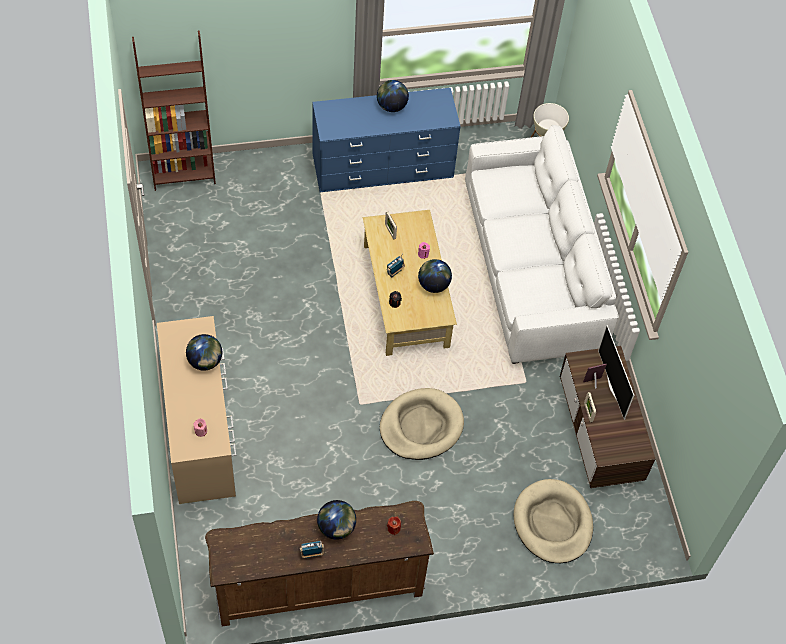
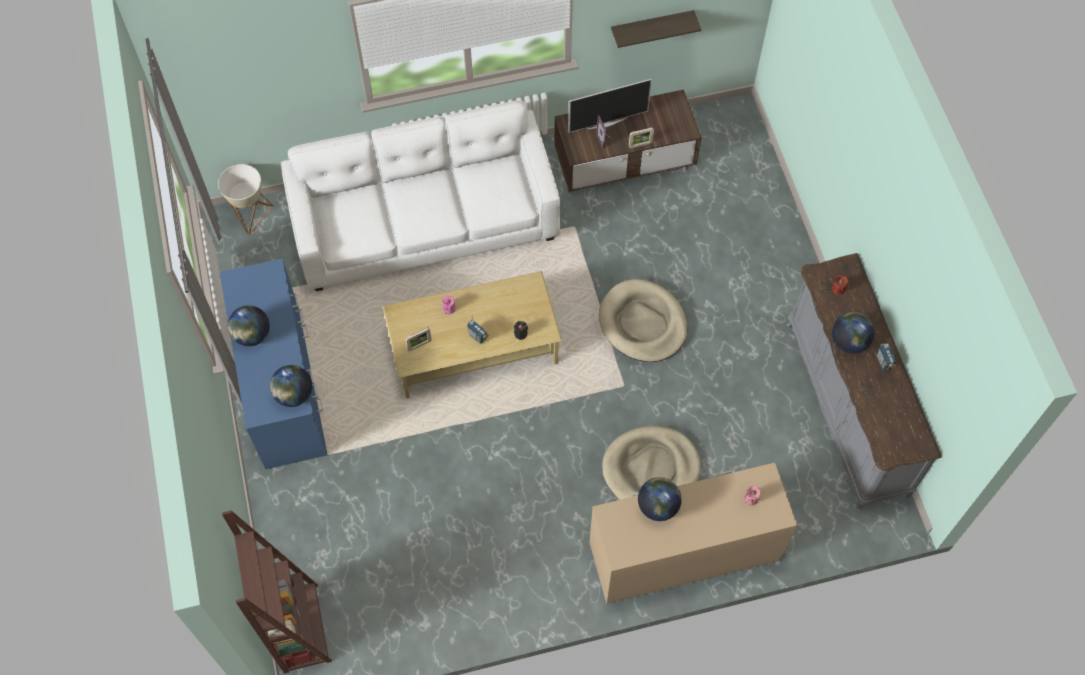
camera: 90 degrees left, 5 degrees up
globe [418,259,452,293] -> globe moved to [270,365,312,407]
beige dog bed [513,479,593,563] -> beige dog bed moved to [602,426,701,500]
none -> shelf [611,10,701,48]

